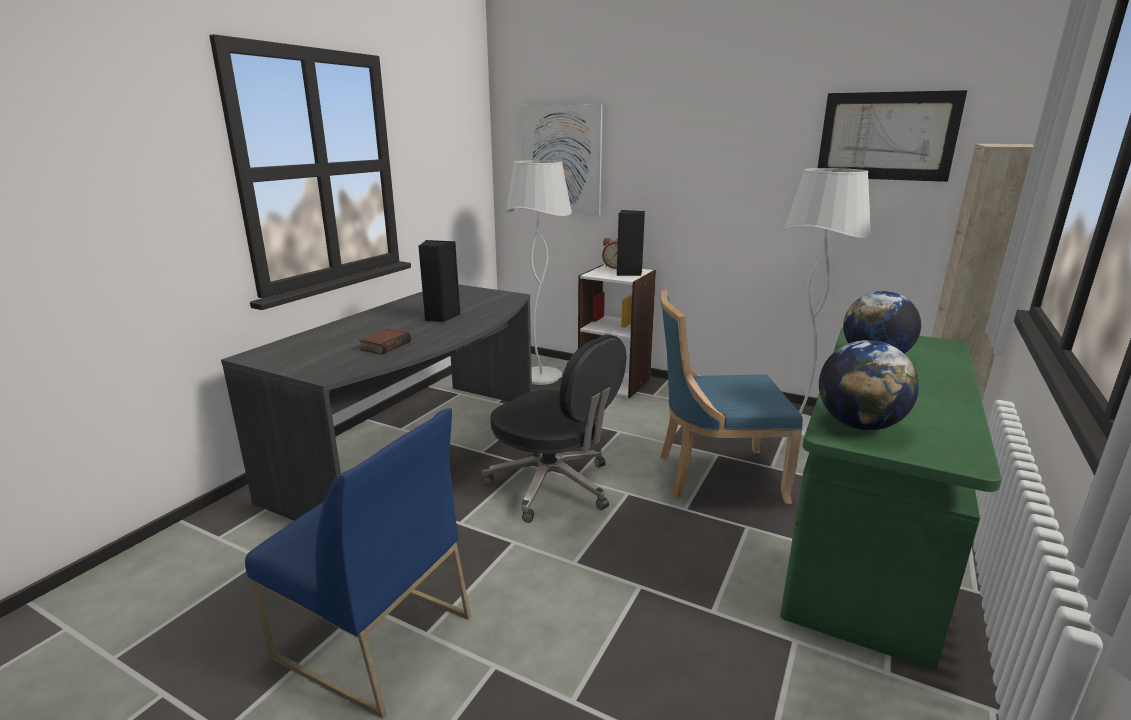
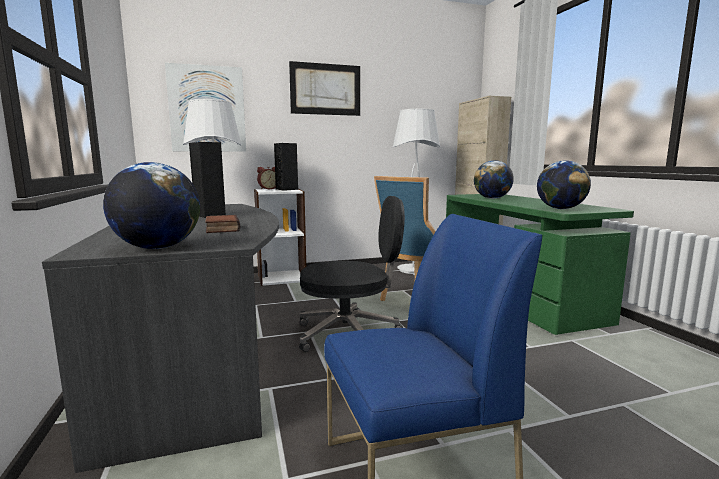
camera: 45 degrees left, 10 degrees down
picture [818,90,967,182] -> picture moved to [289,61,360,116]
none -> globe [103,162,200,249]

